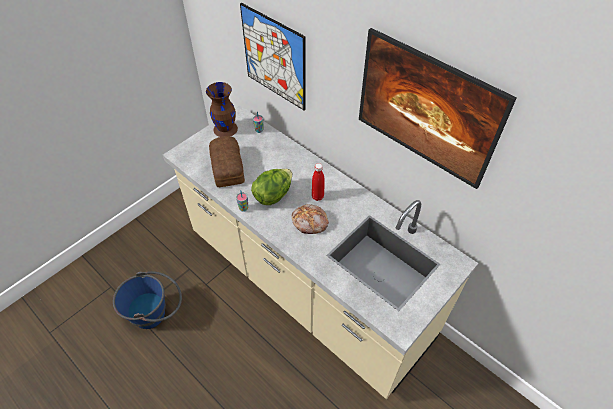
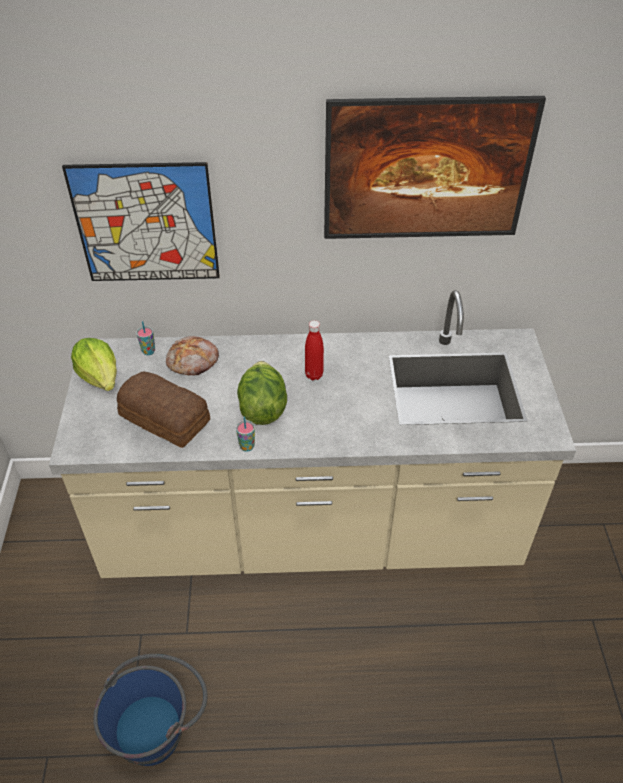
camera: 45 degrees left, 5 degrees down
brown vase [206,82,238,137] -> lettuce [71,338,117,391]
bread [292,204,329,234] -> bread moved to [166,336,219,375]

